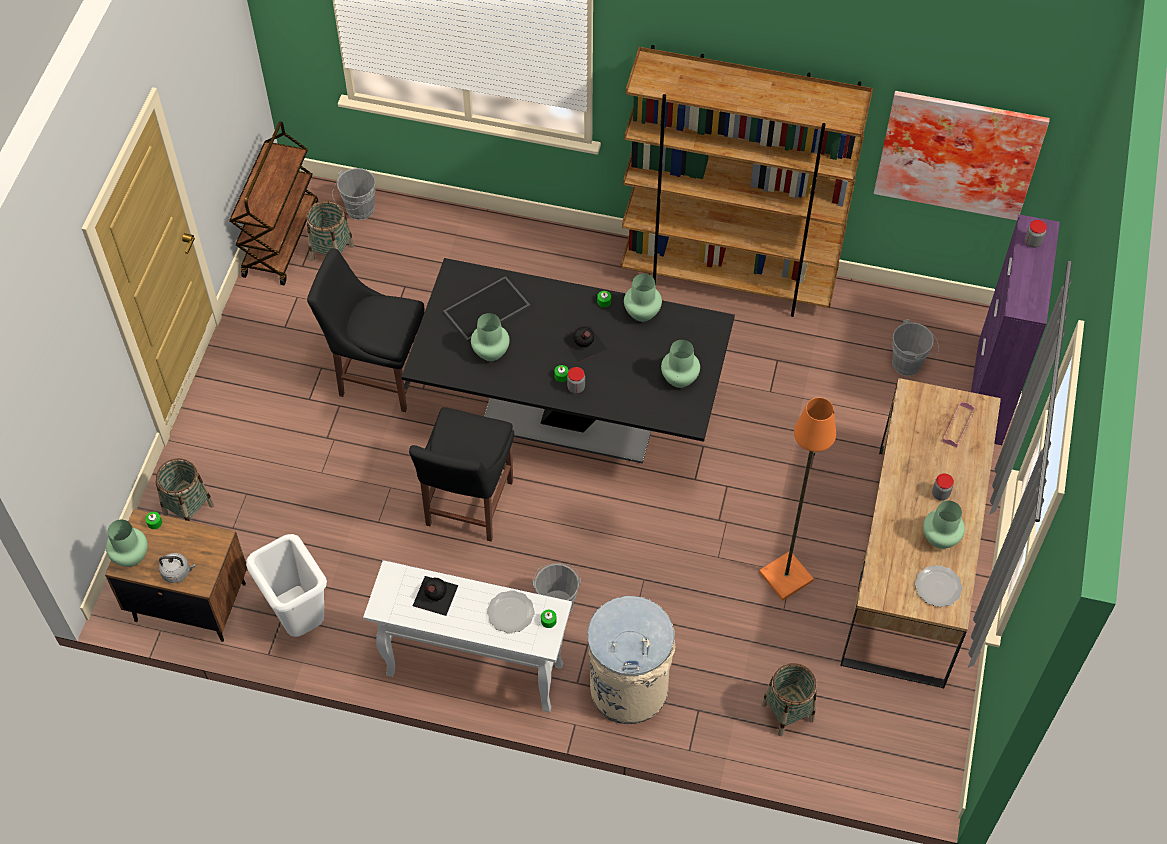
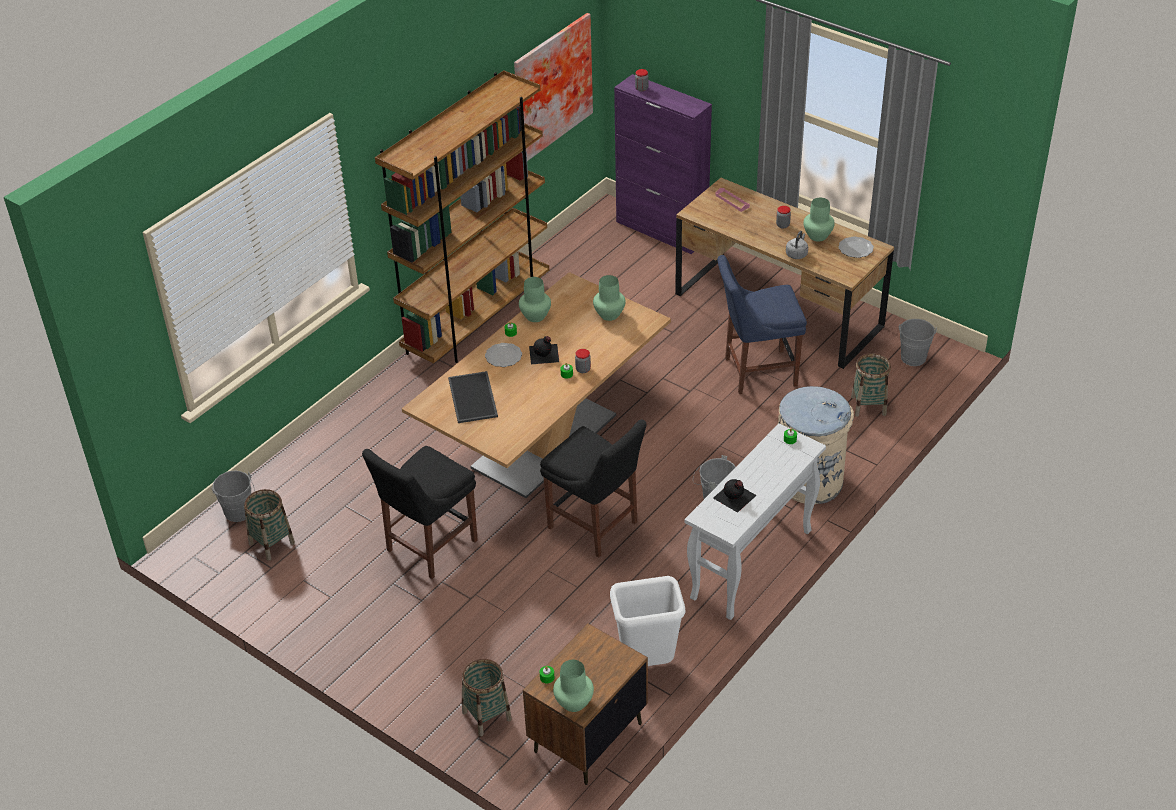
camera: 65 degrees left, 15 degrees down
grey kettle [159,553,195,583] -> grey kettle moved to [786,231,808,259]
brown cart [229,121,318,285] -> none
black dining table [401,258,735,464] -> beige dining table [402,272,671,498]
green vase [471,313,510,361] -> none
plate [487,590,535,633] -> plate moved to [485,343,522,367]
orange floor lamp [759,397,836,601] -> blue chair [717,255,807,394]
grey bucket [892,319,939,376] -> grey bucket moved to [899,319,937,366]

